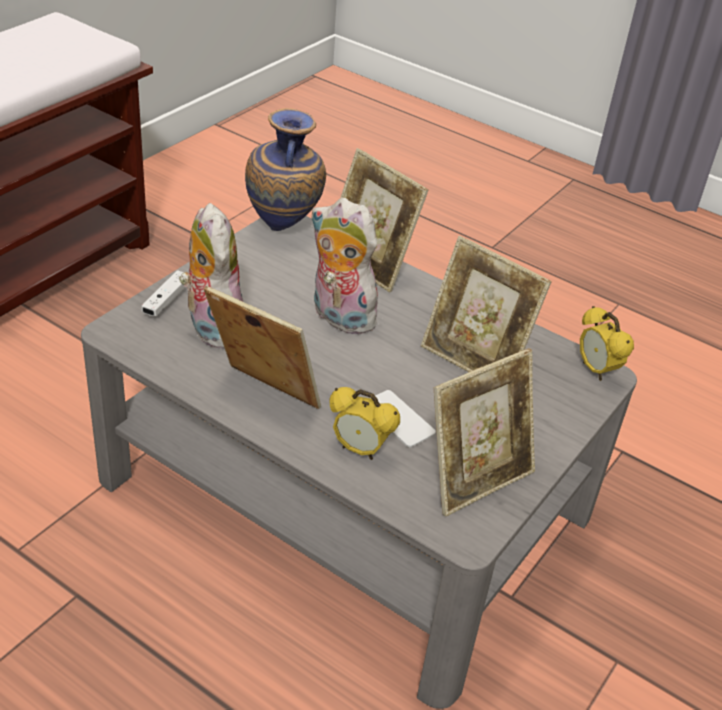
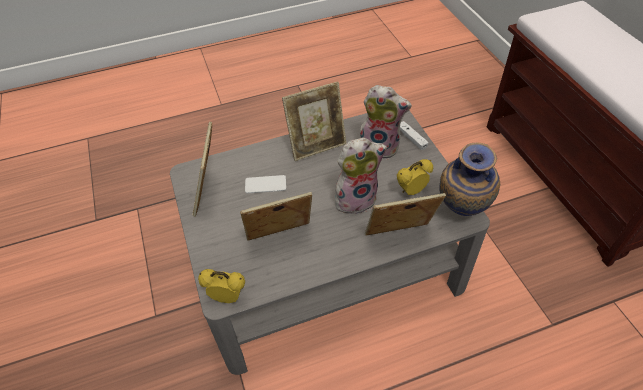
camera: 130 degrees right, 10 degrees up
alarm clock [329,387,400,460] -> alarm clock moved to [397,159,433,195]

